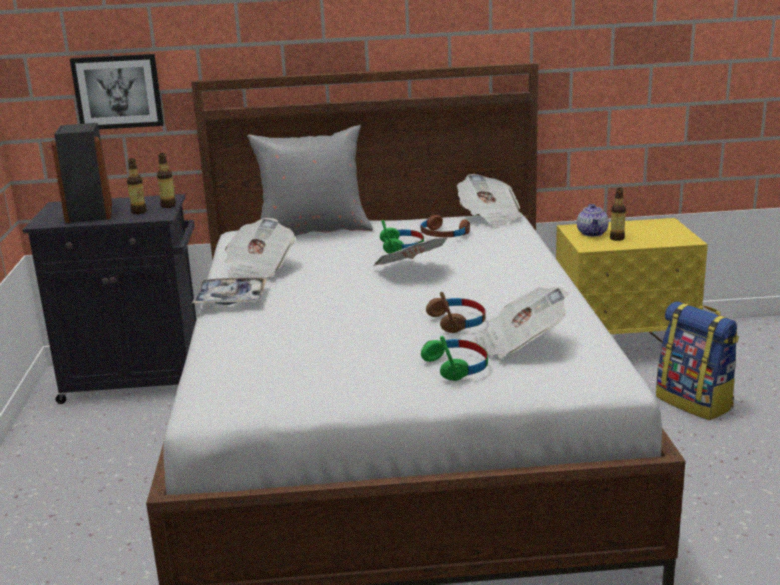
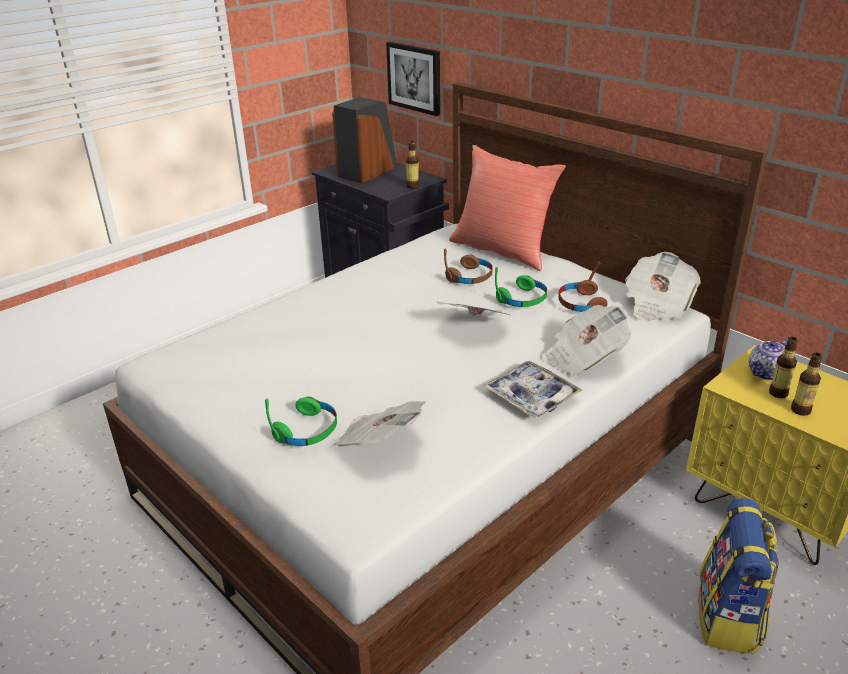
camera: 50 degrees right, 10 degrees up
bottle [127,158,147,214] -> bottle moved to [791,352,822,416]
tray [192,277,267,305] -> tray moved to [483,361,582,418]
newspaper [224,218,295,278] -> newspaper moved to [541,305,631,376]
grey pillow [247,125,373,236] -> red pillow [449,145,566,271]
brown headphones [426,292,486,333] -> brown headphones moved to [444,248,493,284]

